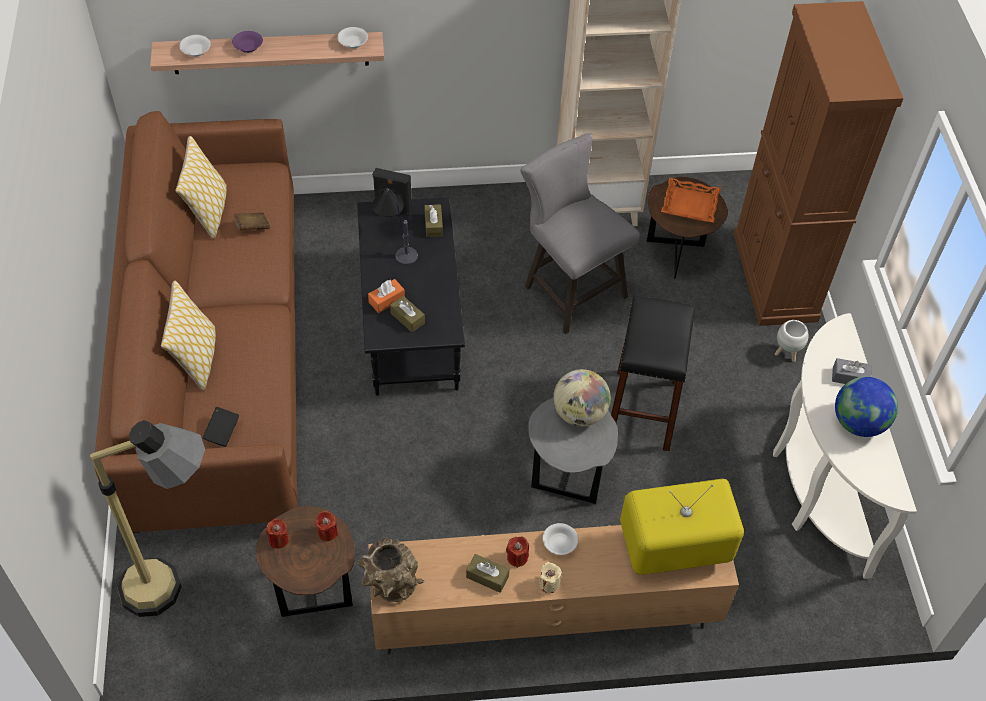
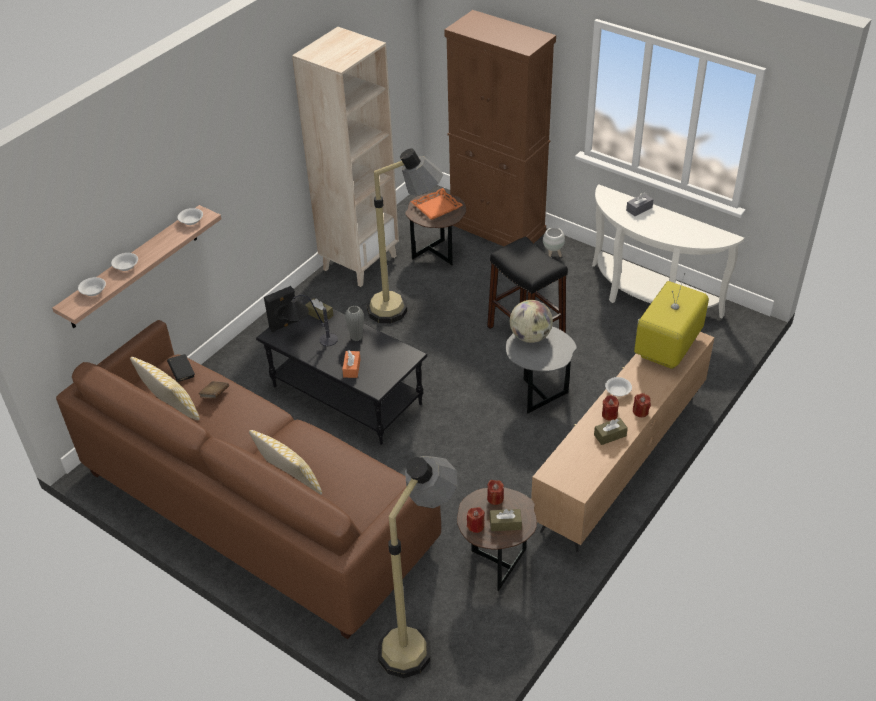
camera: 45 degrees left, 10 degrees down
black book [203,407,239,447] -> black book moved to [167,354,195,382]
purple bowl [232,31,263,53] -> white bowl [111,253,138,271]
brown vase [358,538,424,602] -> none
brown tissue box [390,296,425,332] -> brown tissue box moved to [490,509,522,531]
grey stool [520,133,640,334] -> floor lamp [367,148,443,323]
beige candle [539,562,562,593] -> red candle [633,393,651,417]
globe [835,377,898,437] -> none
none -> grey vase [345,306,364,341]

